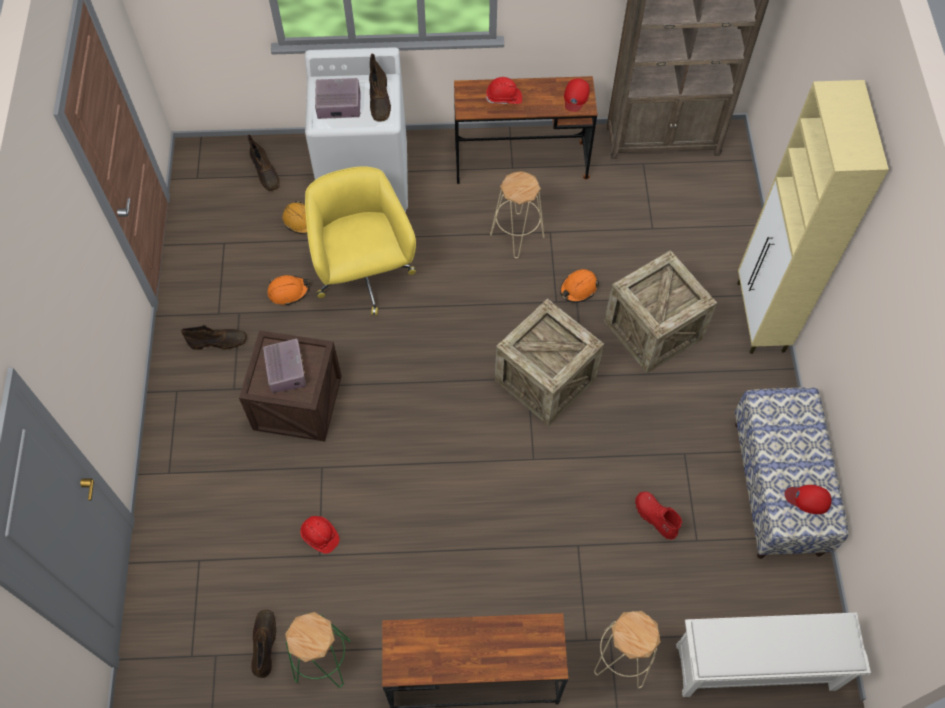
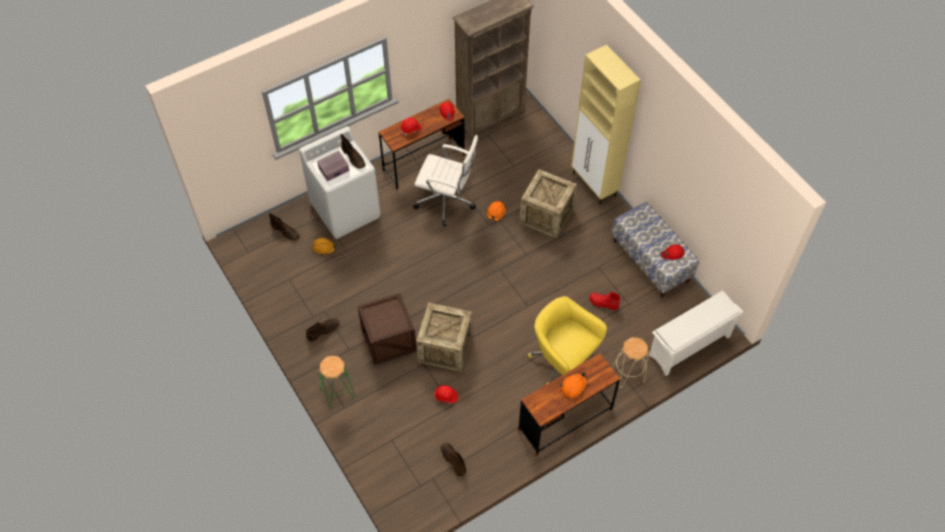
camera: 30 degrees left, 5 degrees down
radio [263,339,306,393] -> none
orange hard hat [267,275,309,305] -> orange hard hat moved to [560,372,587,397]
green stool [285,612,351,688] -> green stool moved to [319,356,355,407]
yellow office chair [305,166,416,315] -> yellow office chair moved to [527,296,607,384]
beige stool [490,171,544,258] -> white office chair [413,135,478,227]
crate [495,299,604,426] -> crate moved to [416,303,472,372]

